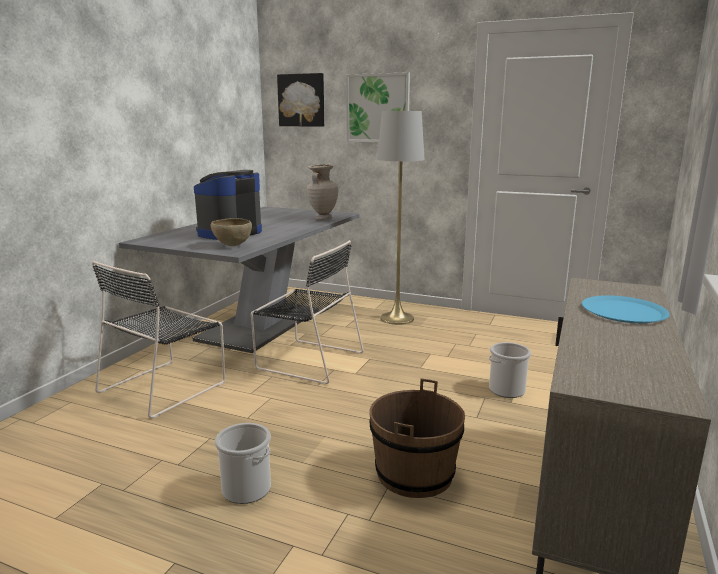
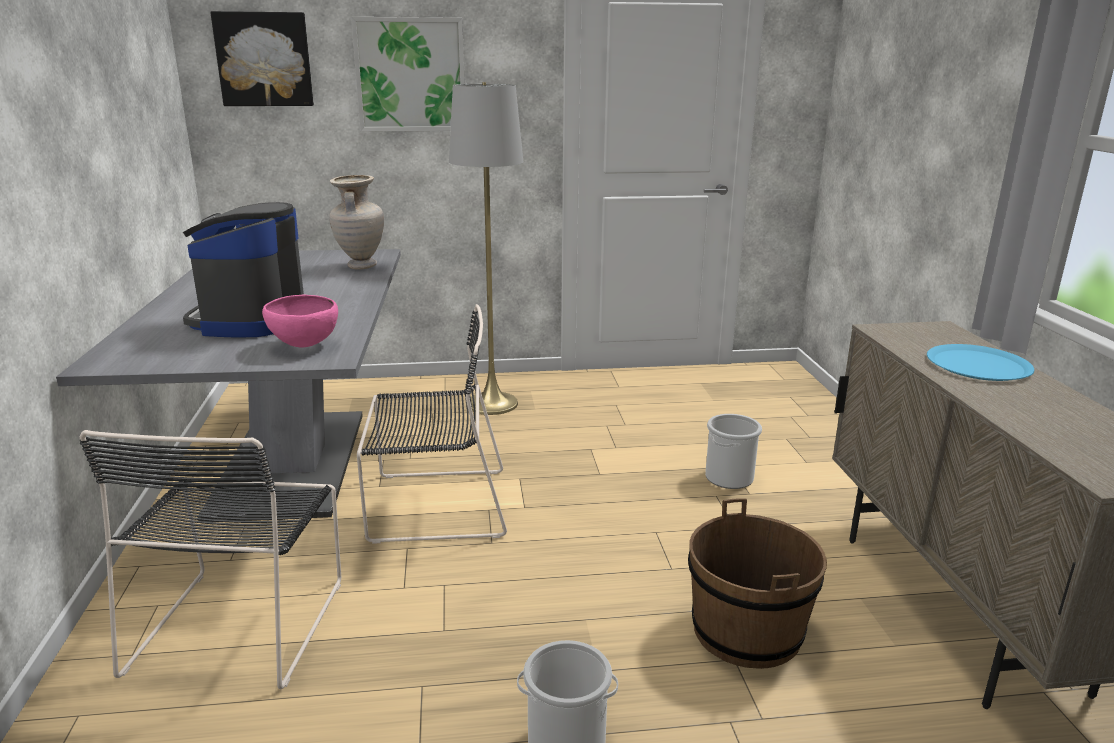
camera: 30 degrees left, 5 degrees up
brown bowl [211,218,252,246] -> pink bowl [262,295,338,347]

